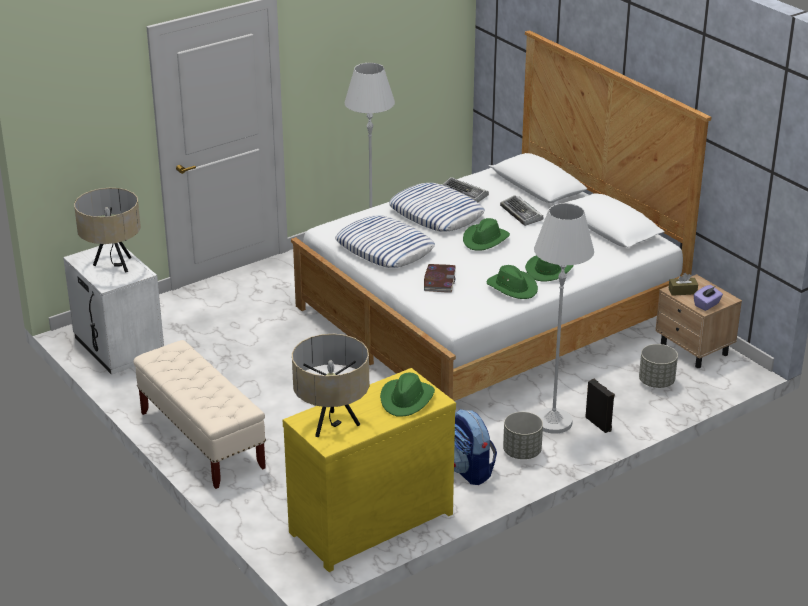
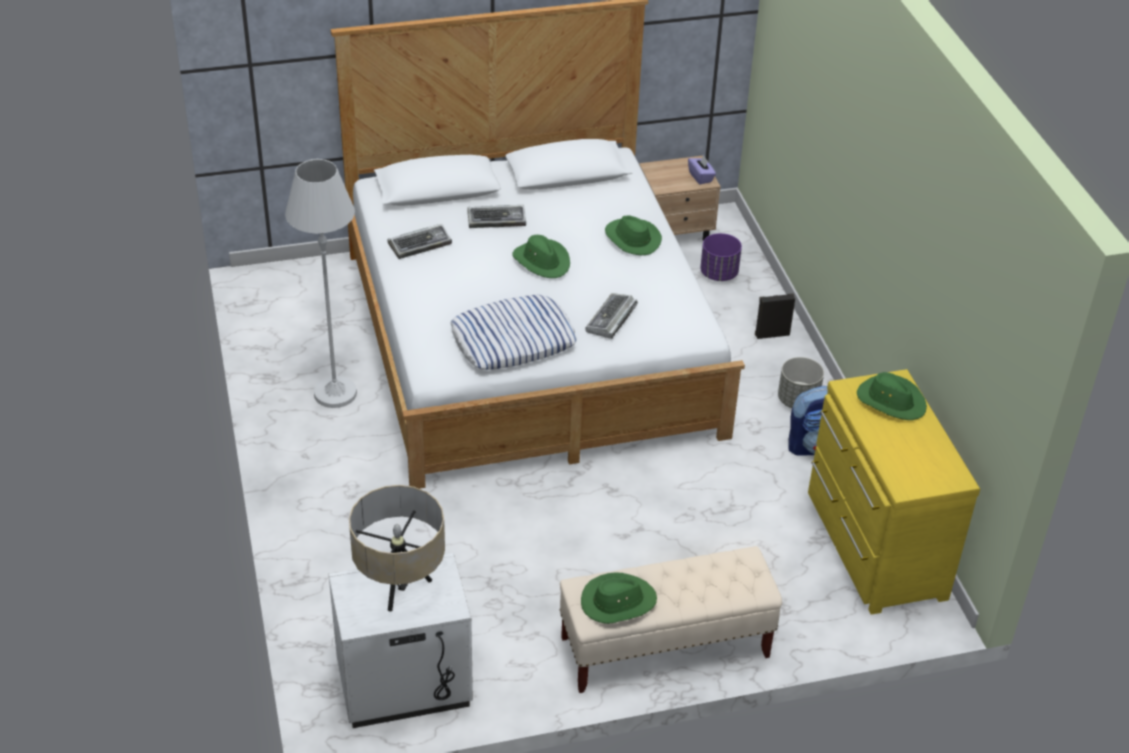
camera: 70 degrees left, 10 degrees up
beige table lamp [292,334,369,437] -> none
pillow [389,183,485,232] -> none
book [424,264,456,292] -> keyboard [585,293,638,339]
green hat [486,265,538,299] -> green hat moved to [581,573,657,624]
white floor lamp [534,203,594,434] -> none
grey planter [639,344,678,388] -> purple planter [700,233,742,281]
brown tissue box [668,273,698,296] -> none

